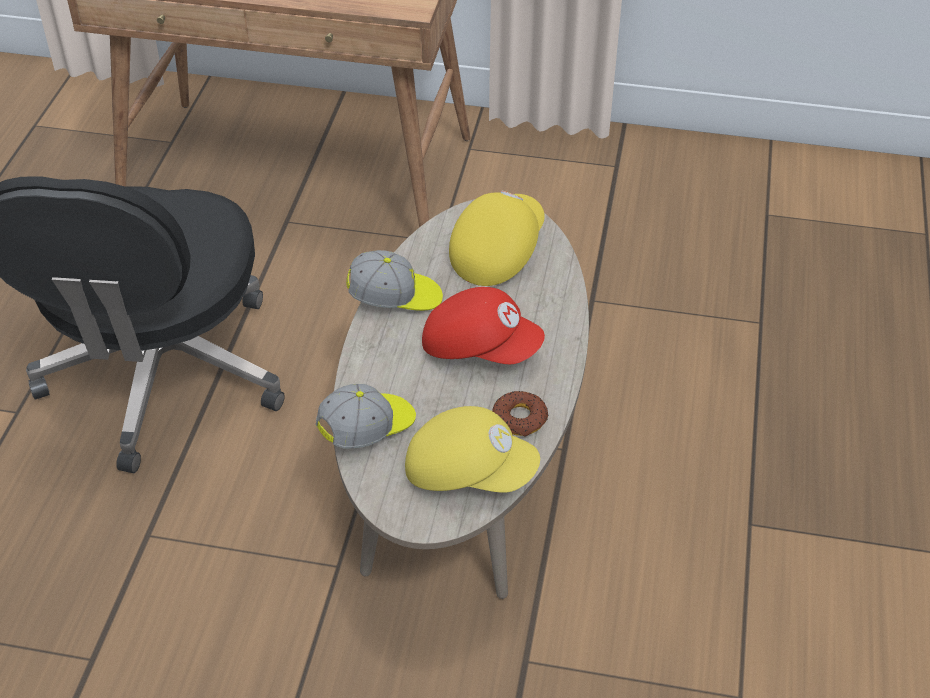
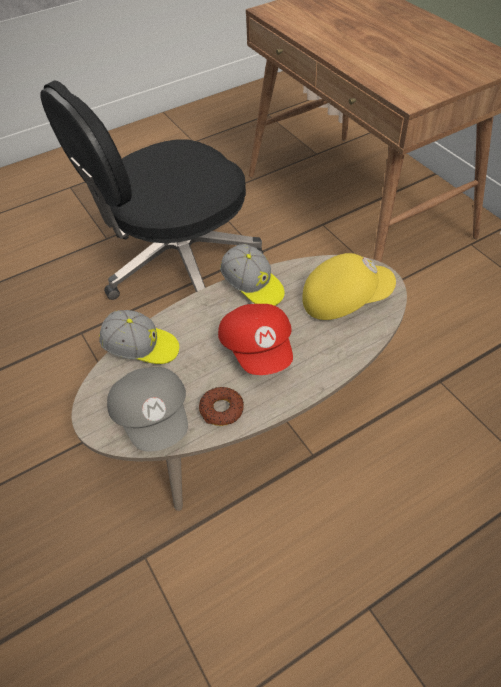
camera: 50 degrees right, 5 degrees up
yellow cap [405,406,540,493] -> grey cap [107,367,188,452]

